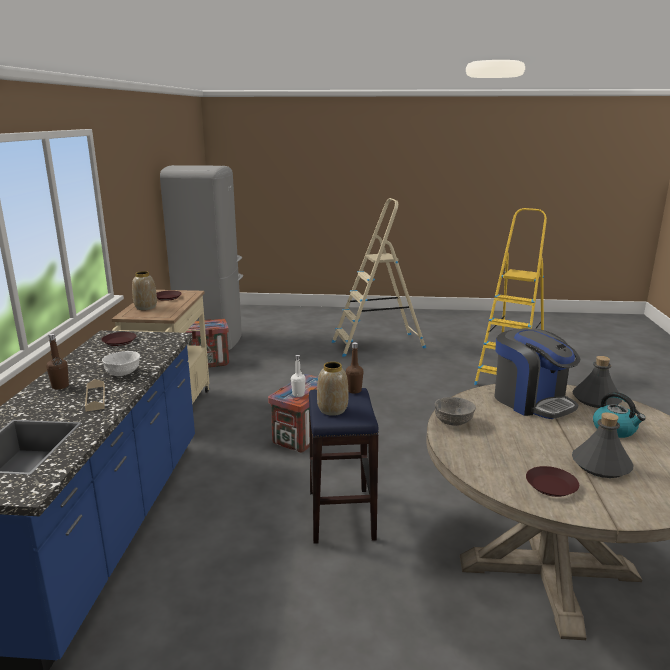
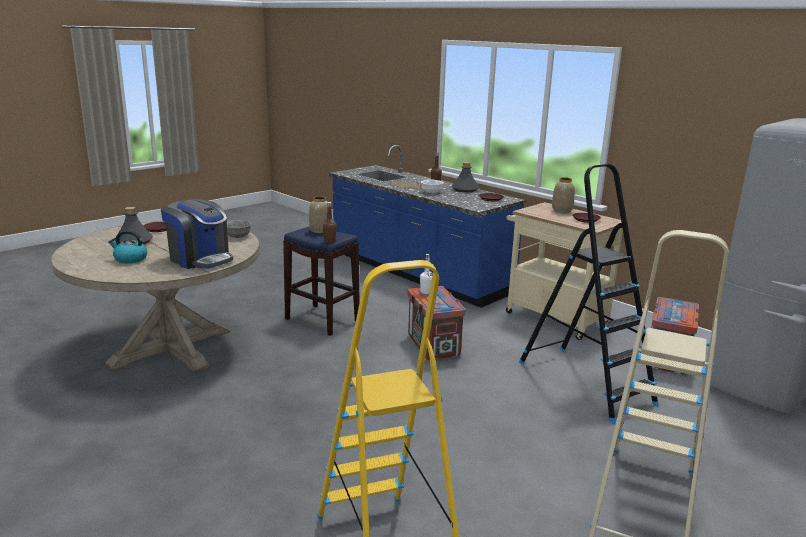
camera: 130 degrees right, 0 degrees up
coffee machine [494,328,580,419] -> coffee machine turned 150 degrees counterclockwise [161,199,233,269]
grey bottle [572,356,622,408] -> grey bottle moved to [451,162,479,192]
none -> black step ladder [519,164,659,424]

